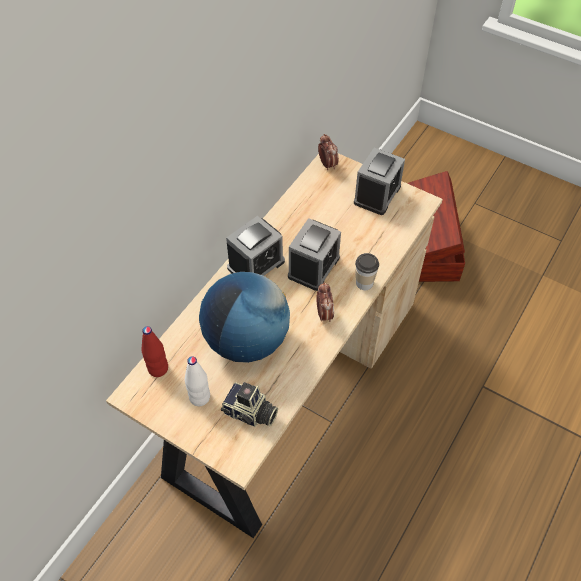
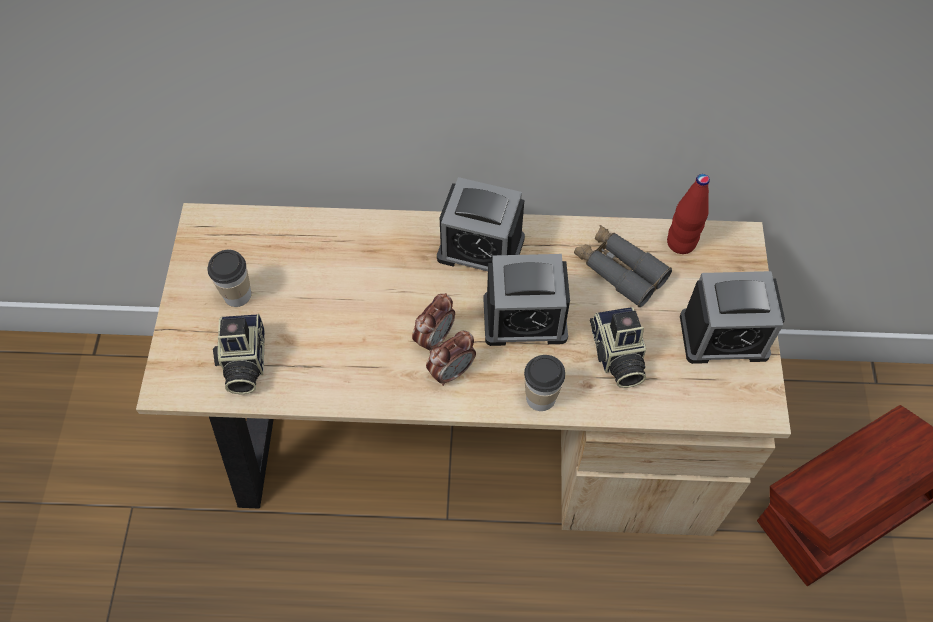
camera: 60 degrees right, 5 degrees up
red bottle [141,326,168,377] -> red bottle moved to [667,174,710,254]
white bottle [185,356,210,406] -> cup [207,250,251,307]
globe [199,272,290,363] -> none
alarm clock [318,134,339,170] -> alarm clock moved to [412,293,455,352]
none -> grey binoculars [574,225,672,307]
none -> camera [590,307,646,388]

